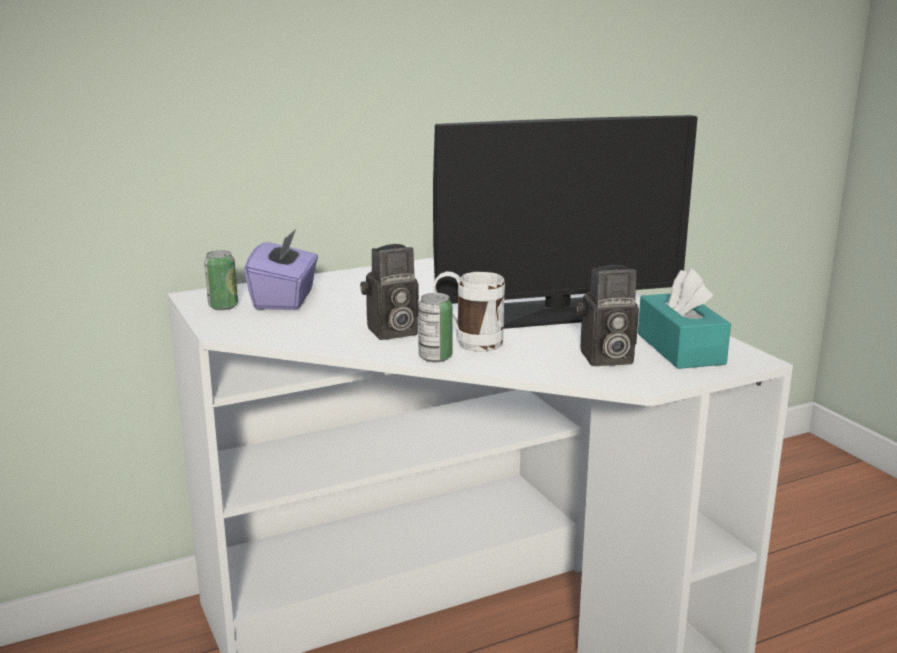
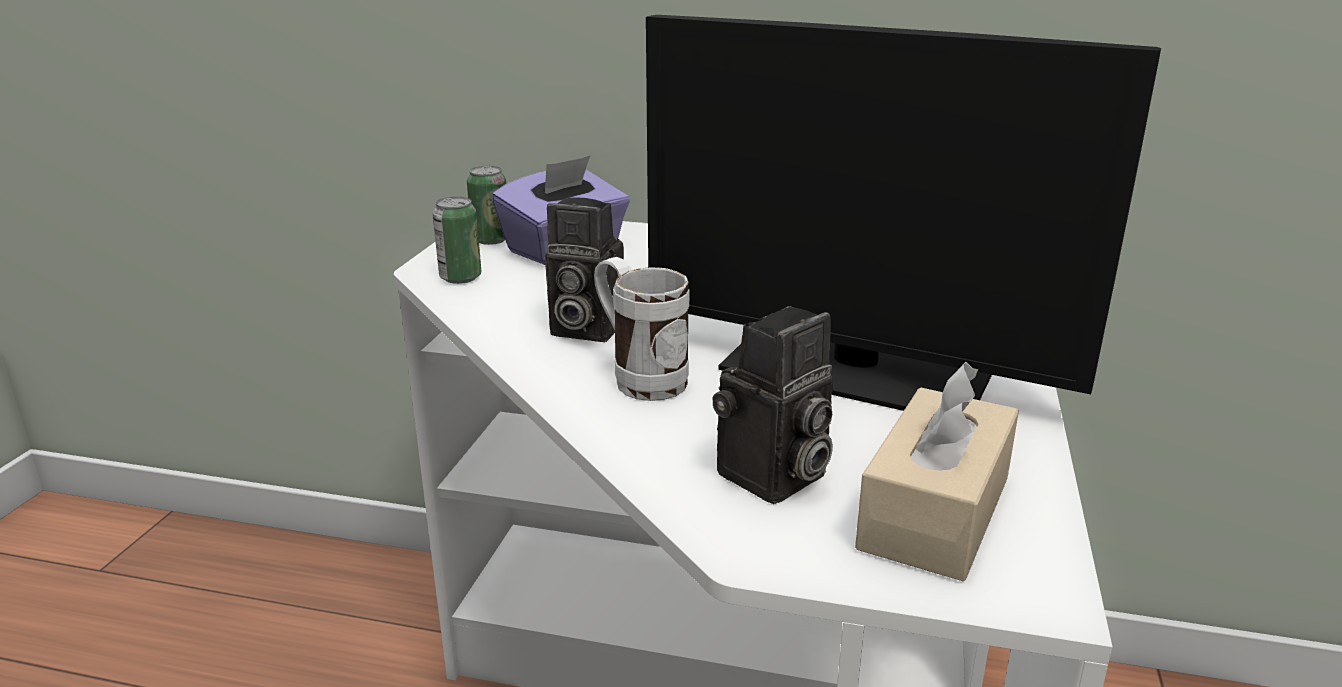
camera: 40 degrees right, 5 degrees up
can [418,293,452,362] -> can moved to [433,197,482,284]
camera [576,265,639,366] -> camera turned 75 degrees counterclockwise [713,306,833,504]
turquoise tissue box [638,268,731,369] -> beige tissue box [855,362,1019,581]

